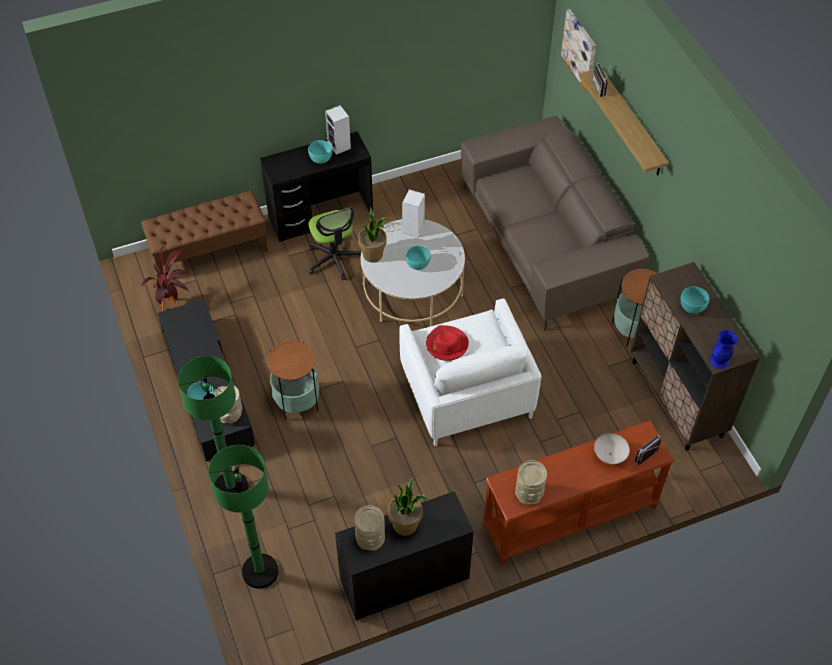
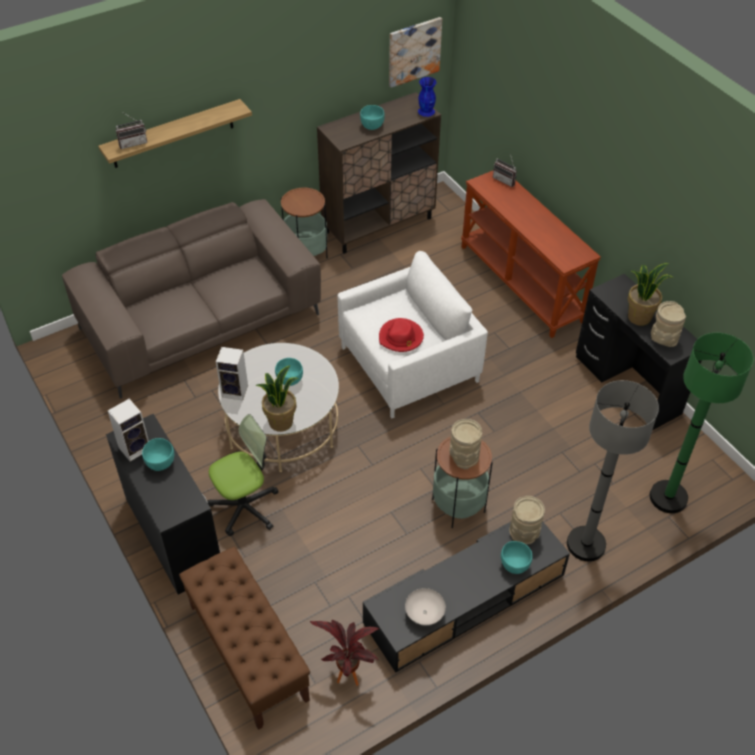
camera: 100 degrees left, 5 degrees down
green floor lamp [178,356,249,493] -> grey floor lamp [567,380,659,561]
beige vase [515,460,547,505] -> beige vase moved to [450,419,482,469]
picture [561,9,596,91] -> picture moved to [389,17,442,88]
white bowl [594,433,630,464] -> white bowl moved to [405,588,446,625]

